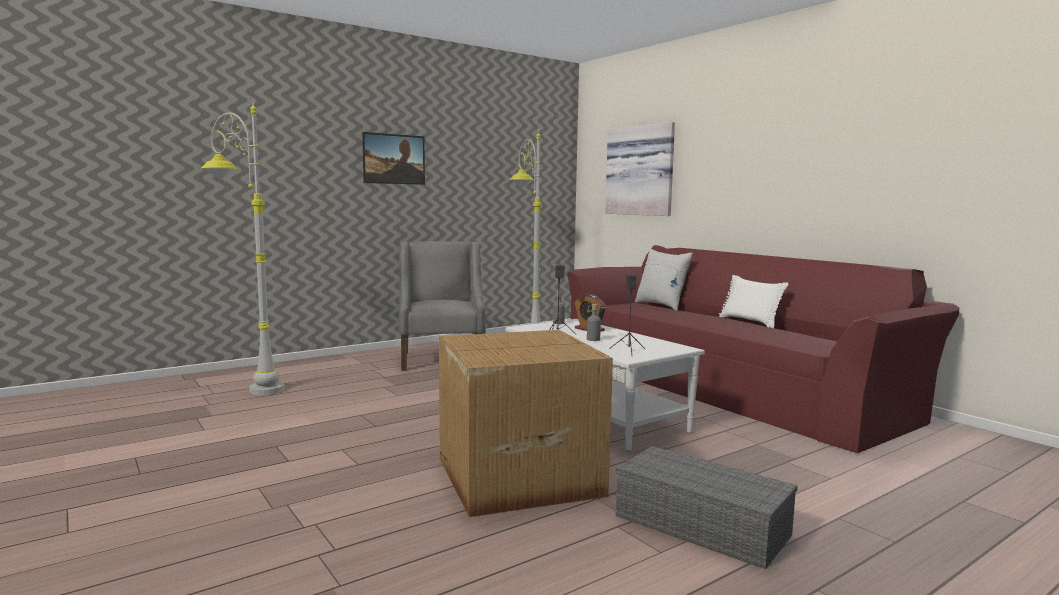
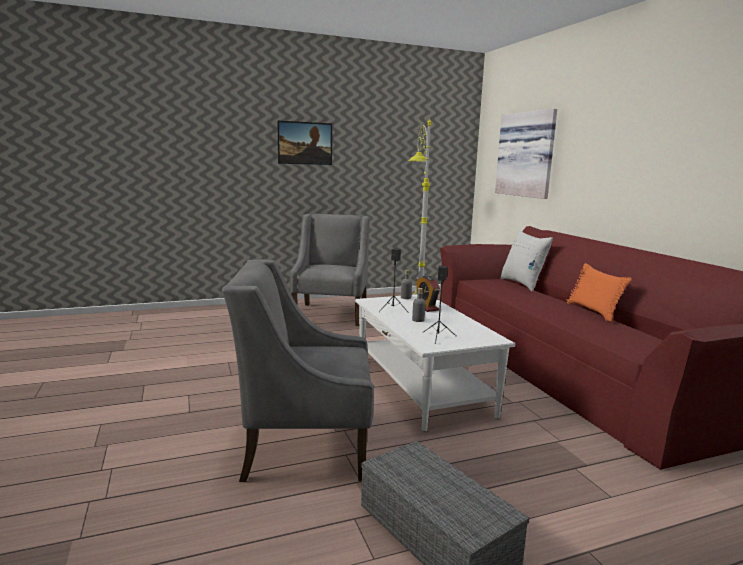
camera: 15 degrees right, 5 degrees up
grey floor lamp [201,100,285,395] -> none
cardboard box [439,330,613,517] -> grey armchair [222,260,374,482]
white pillow [719,275,788,329] -> orange pillow [566,263,632,322]

